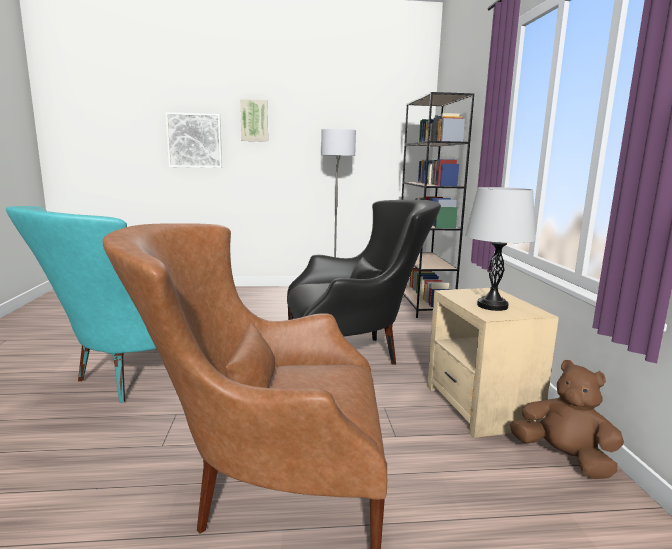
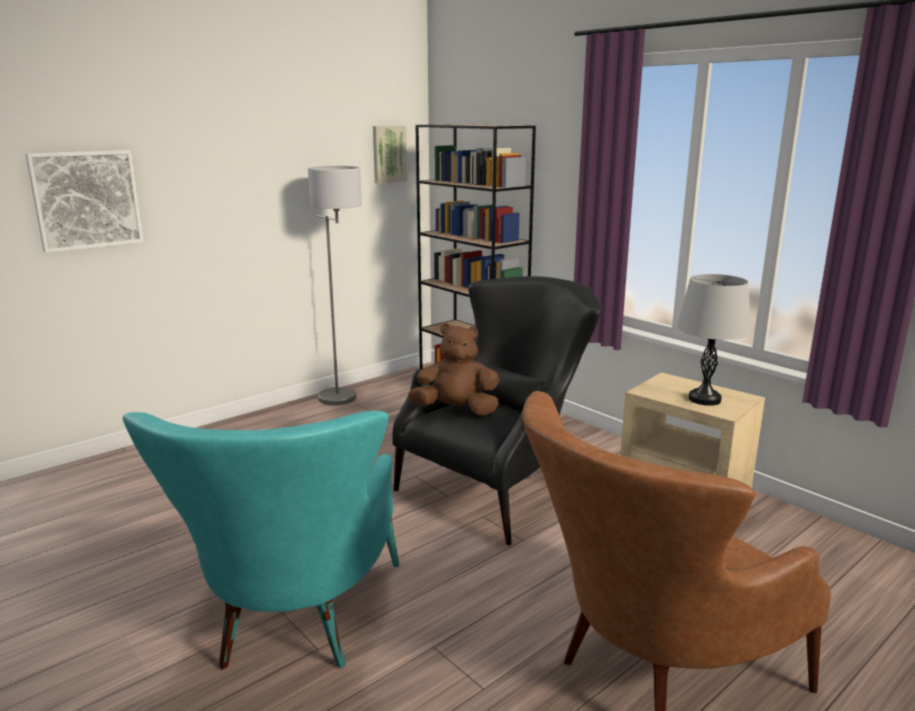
camera: 35 degrees left, 5 degrees up
picture [240,99,268,142] -> picture moved to [373,126,407,183]
brown plush toy [510,360,624,479] -> brown plush toy moved to [408,323,499,416]

